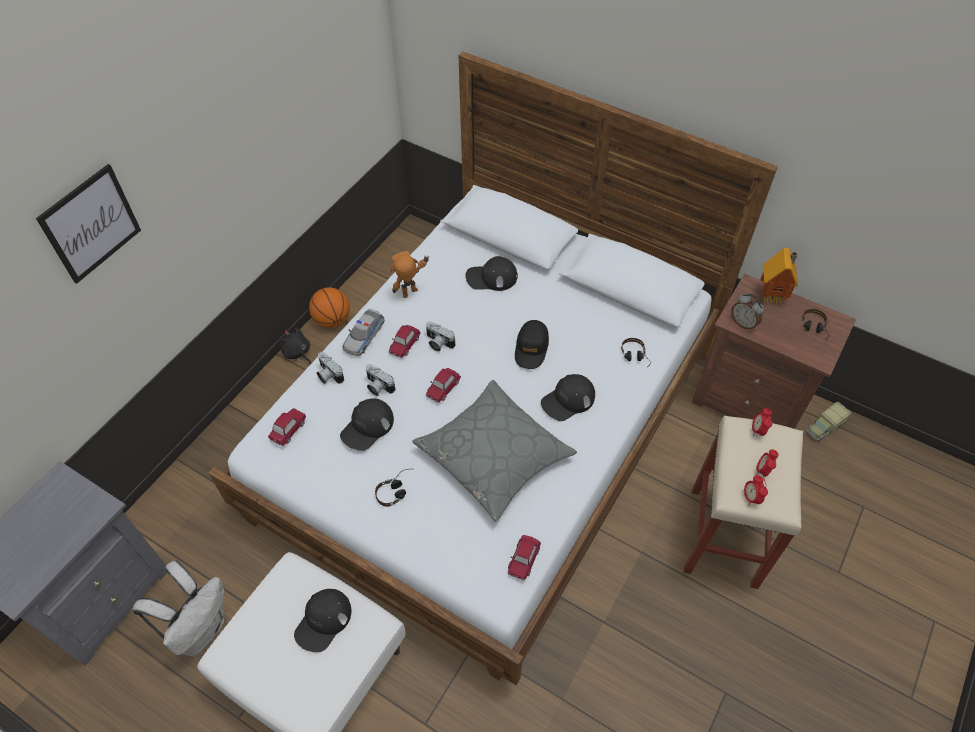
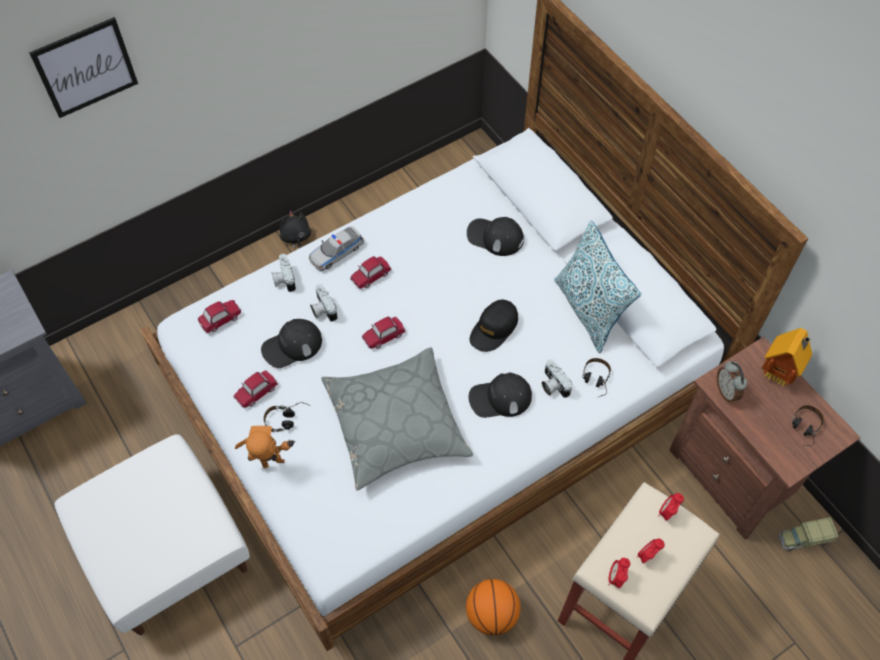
camera: 25 degrees right, 5 degrees up
white backpack [132,561,225,656] -> none
black cap [294,589,351,652] -> none
basketball [309,287,350,328] -> basketball moved to [466,579,521,636]
toy robot [389,251,429,298] -> toy robot moved to [235,426,296,468]
camera [426,321,455,352] -> camera moved to [542,359,572,398]
toy car [508,535,541,581] -> toy car moved to [233,370,278,408]
none -> pillow [554,221,641,353]

